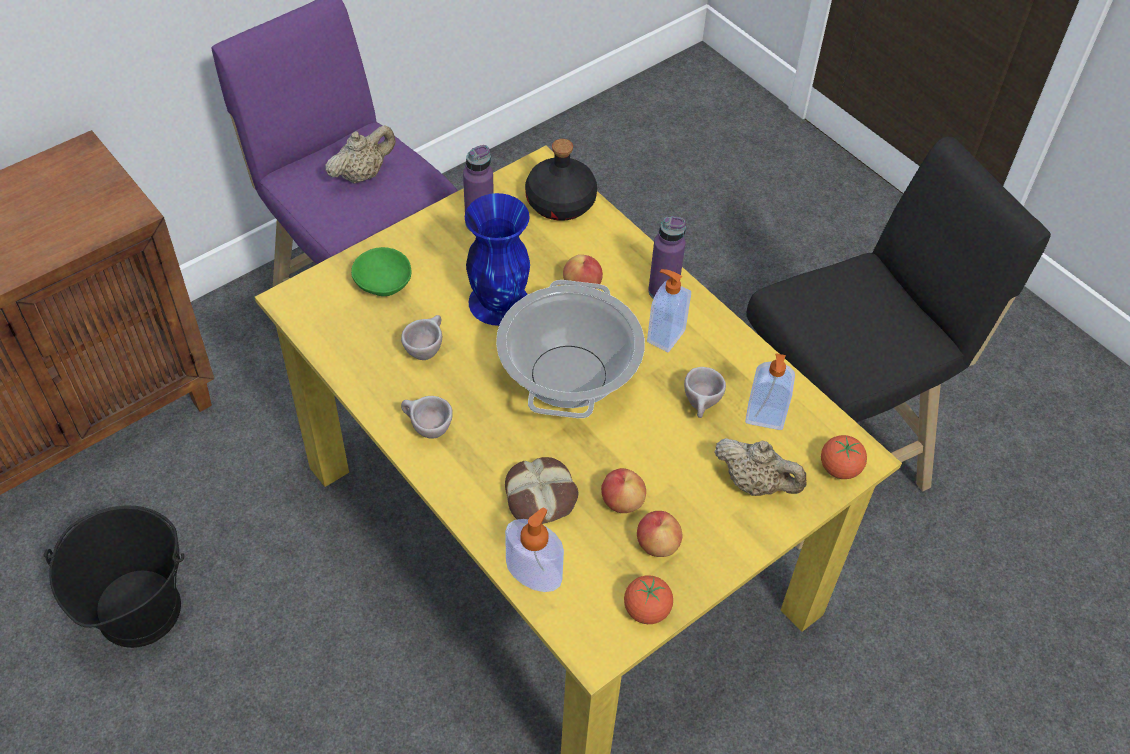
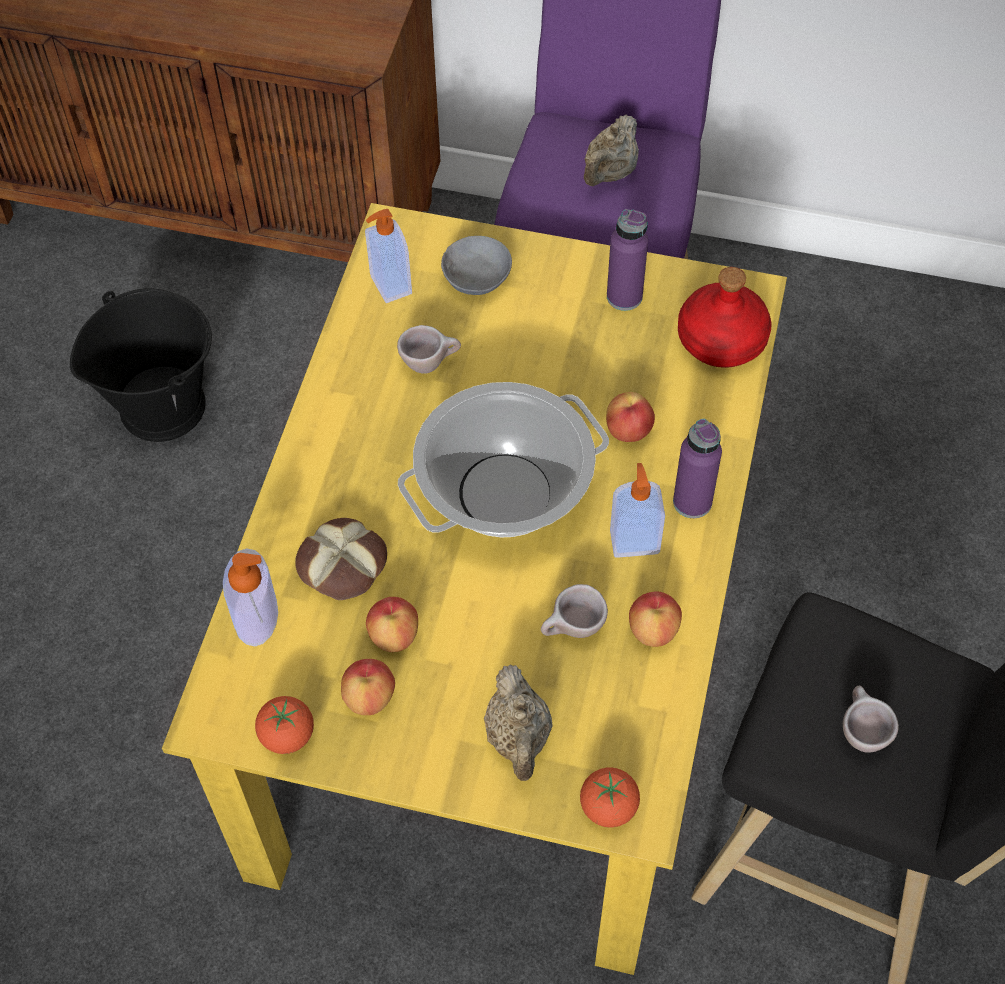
camera: 55 degrees right, 5 degrees up
beige teapot [326,125,396,184] -> beige teapot turned 105 degrees clockwise [584,115,639,186]
green bowl [351,247,412,296] -> grey bowl [441,236,512,295]
beige cup [401,396,453,439] -> beige cup moved to [843,686,899,753]
blue vase [465,193,530,326] -> none
black bottle [525,139,597,221] -> red bottle [678,267,771,368]
soap dispenser [745,353,795,430] -> soap dispenser moved to [365,209,412,303]
none -> apple [629,591,682,647]

